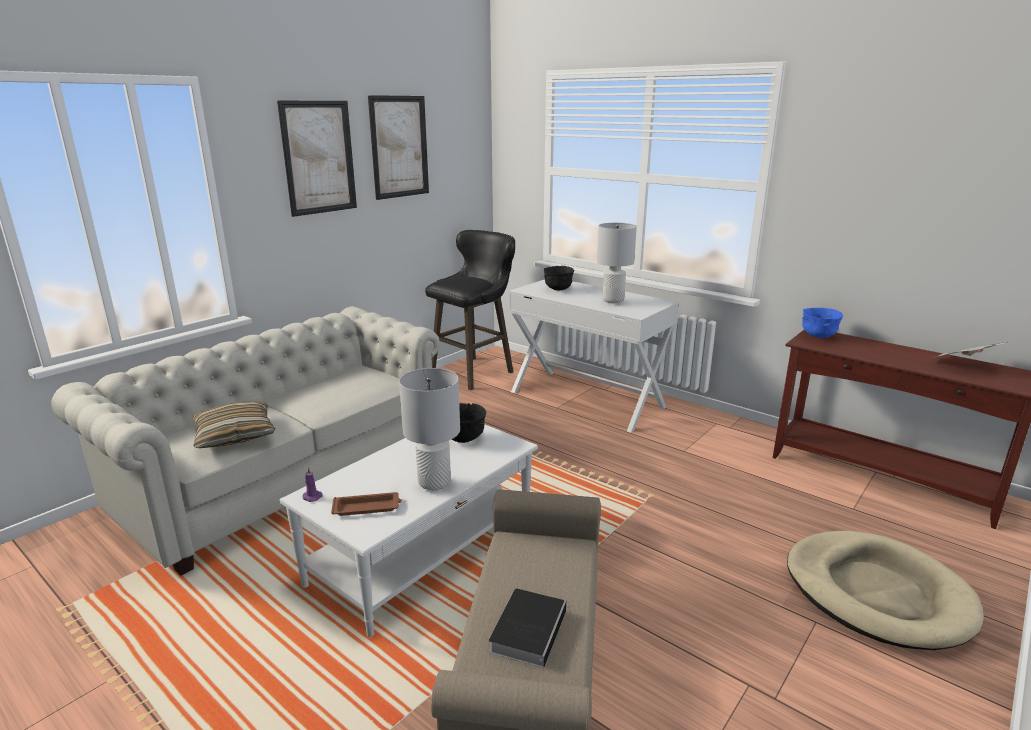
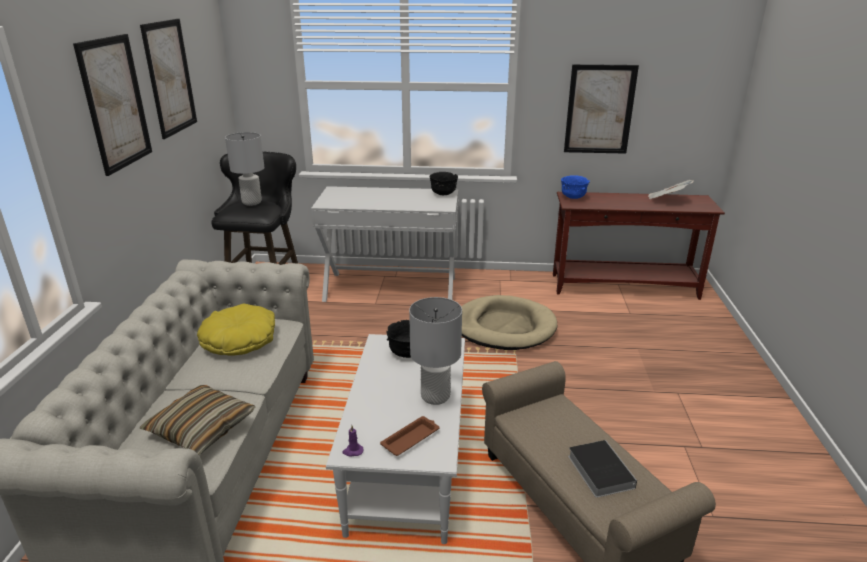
camera: 35 degrees left, 5 degrees up
black bowl [544,266,575,290] -> black bowl moved to [429,172,458,195]
grey table lamp [597,223,637,303] -> grey table lamp moved to [225,132,265,206]
beige dog bed [787,531,984,650] -> beige dog bed moved to [461,295,557,350]
none -> yellow pillow [197,304,275,356]
none -> picture [564,64,639,154]

